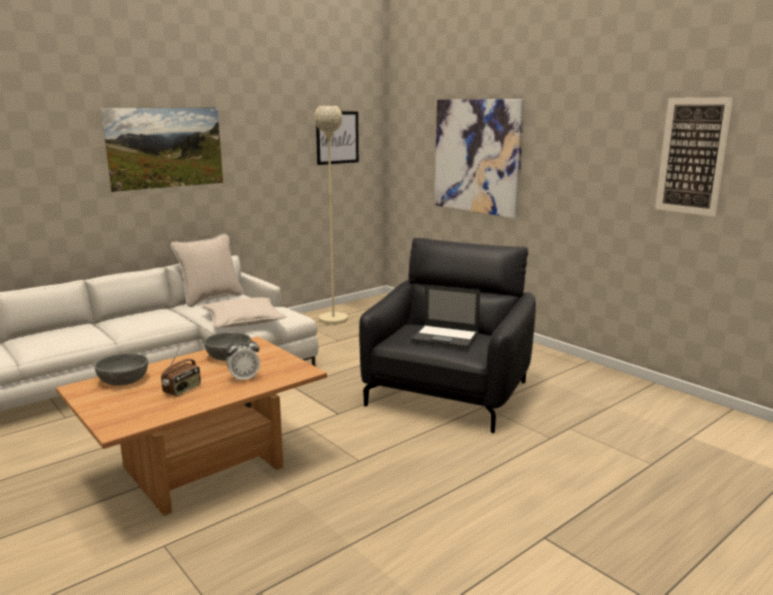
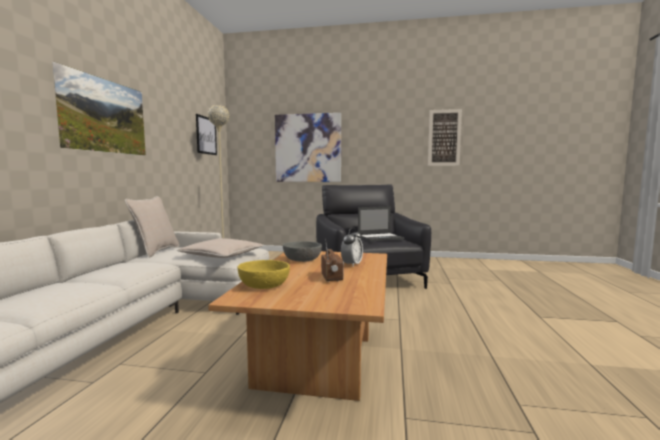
camera: 40 degrees left, 10 degrees down
grey bowl [95,353,148,386] -> yellow bowl [238,260,290,289]

